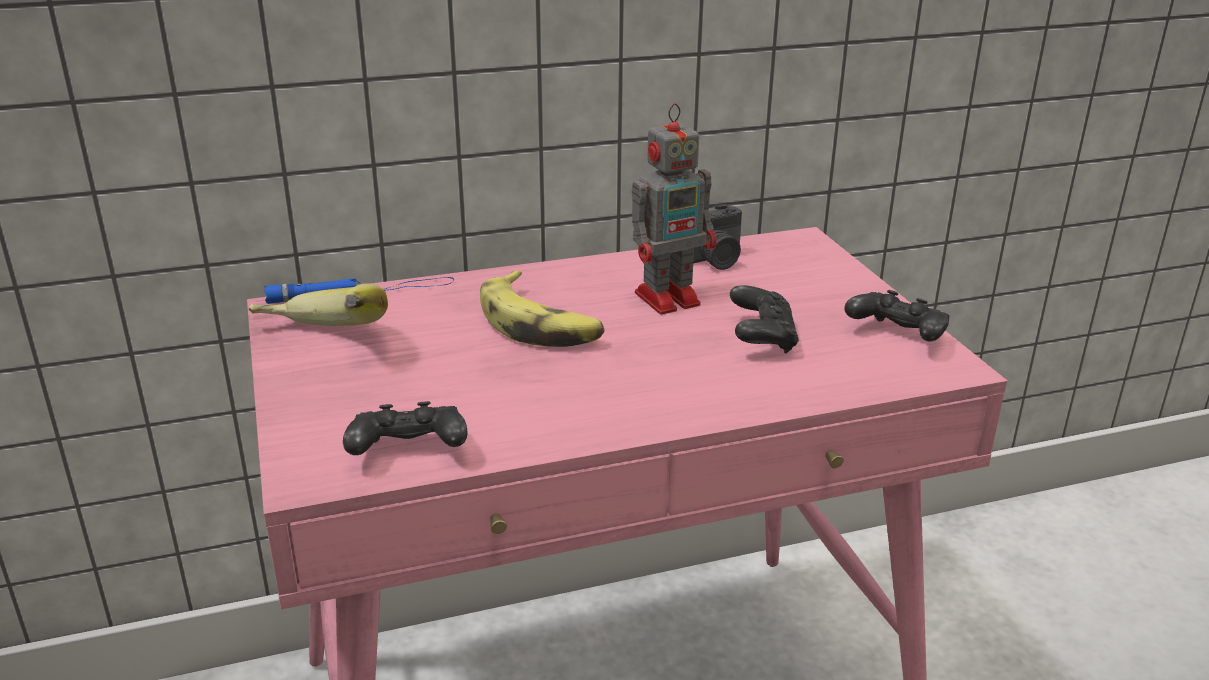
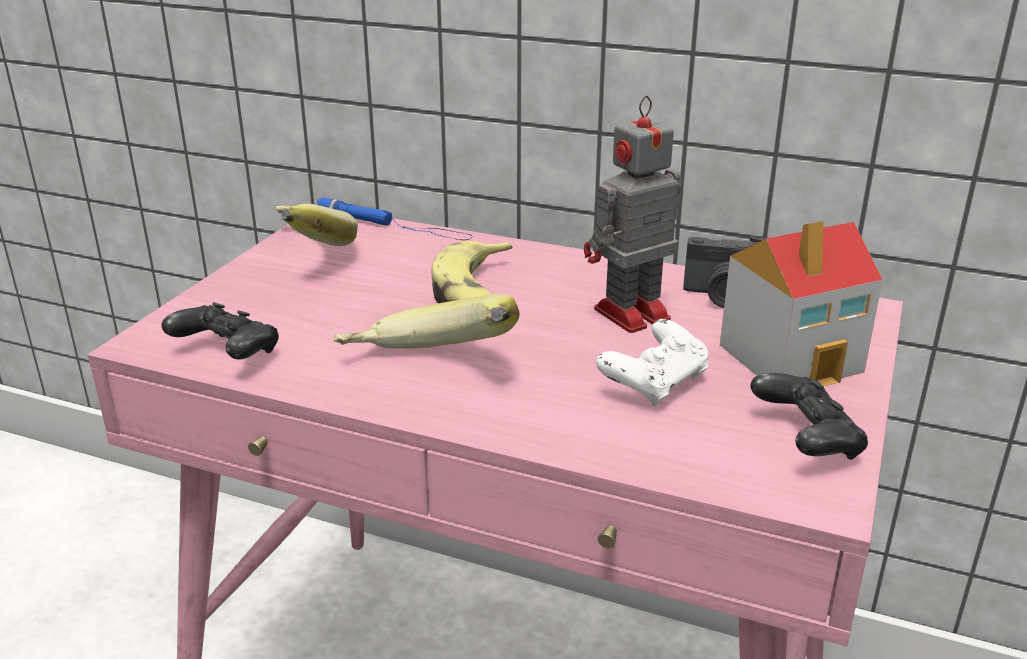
camera: 40 degrees right, 0 degrees up
toy robot [632,103,717,315] -> toy robot turned 135 degrees clockwise [584,95,681,333]
black game controller [730,285,799,354] -> white game controller [596,319,709,407]
none -> banana [334,293,519,349]
none -> toy house [720,221,883,386]

